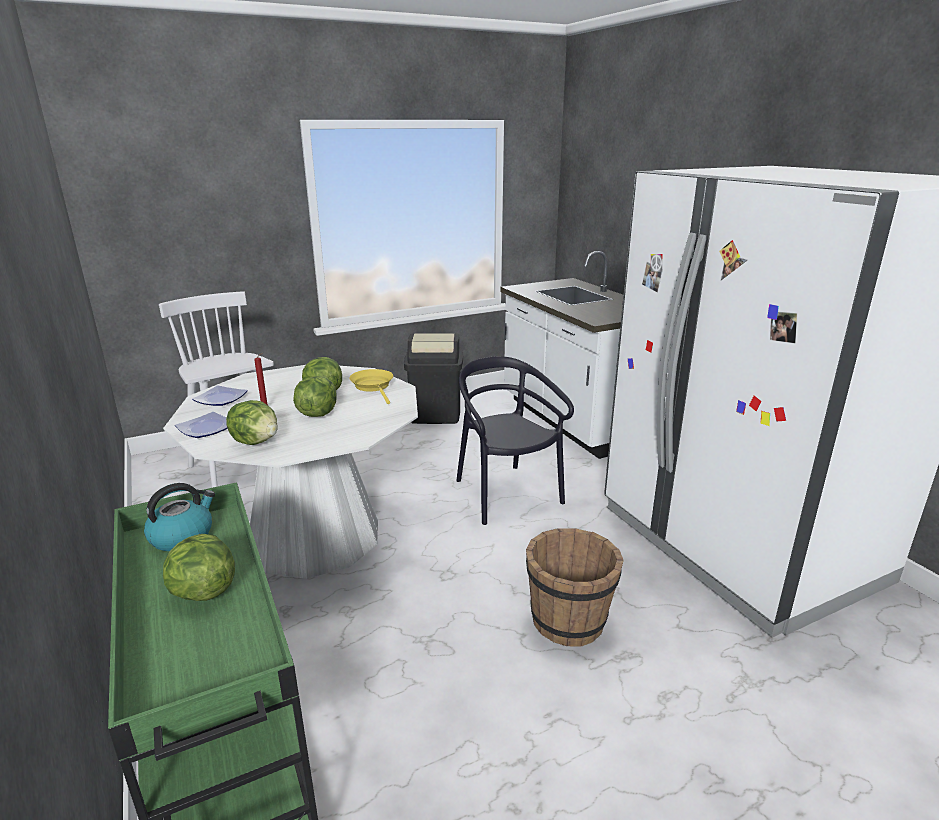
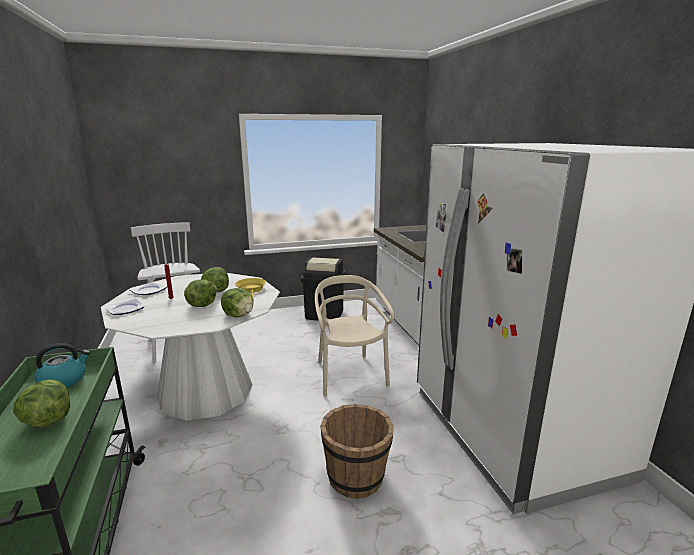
camera: 10 degrees right, 5 degrees down
lettuce [226,400,278,445] -> lettuce moved to [221,288,254,318]
black chair [456,356,574,525] -> beige chair [315,275,395,396]

